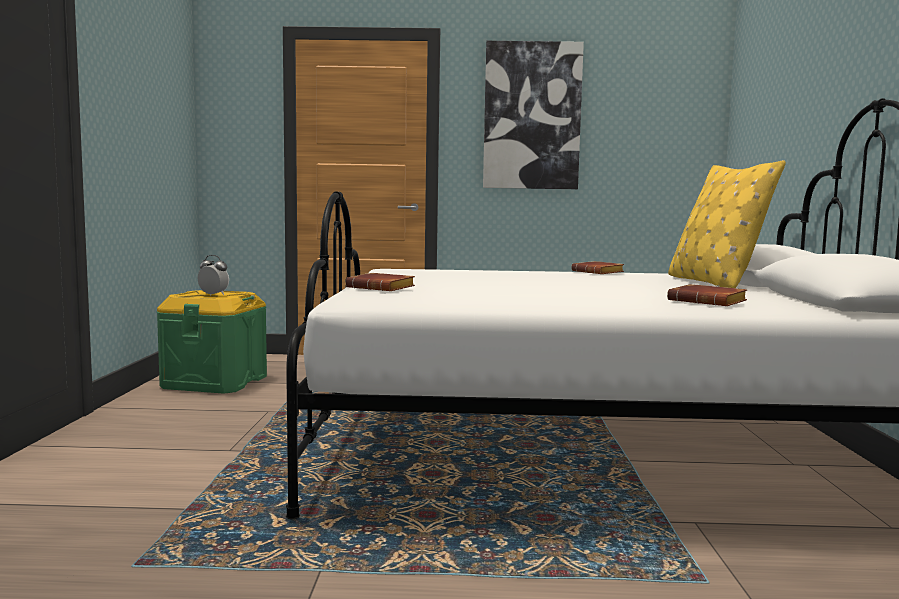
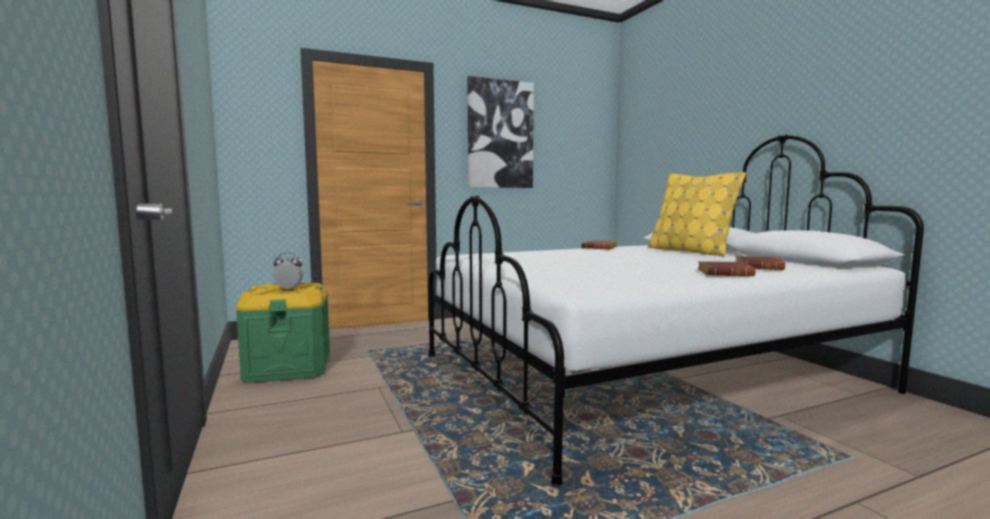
camera: 25 degrees left, 0 degrees up
brown book [346,273,415,291] -> brown book moved to [697,261,756,276]

